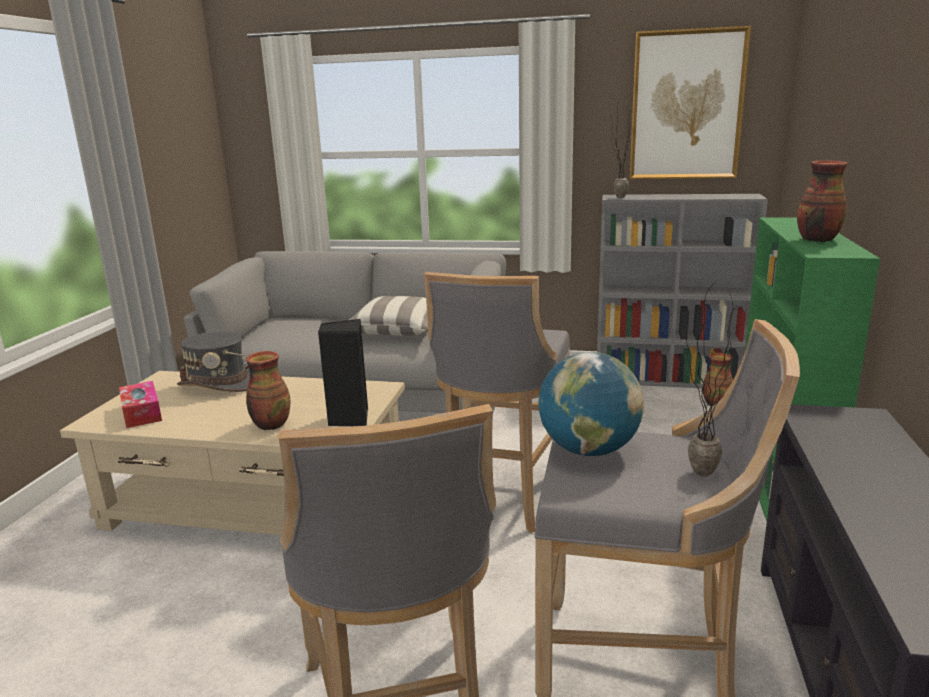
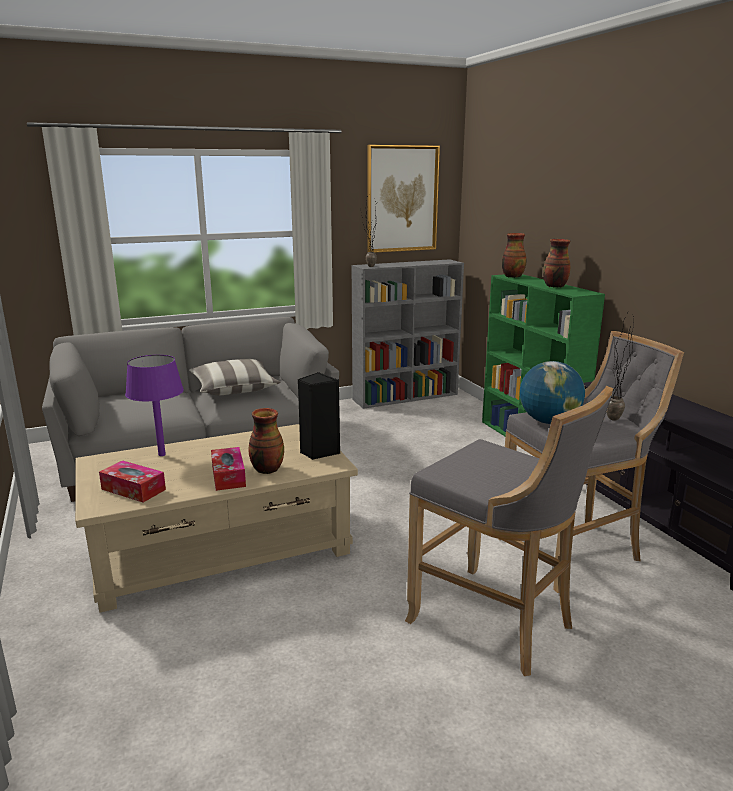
camera: 35 degrees left, 0 degrees up
grey hat [177,332,250,392] -> purple table lamp [125,355,184,456]
grey stool [424,272,570,533] -> none
vase [703,353,733,407] -> vase moved to [502,233,527,278]
none -> tissue box [211,447,246,491]

